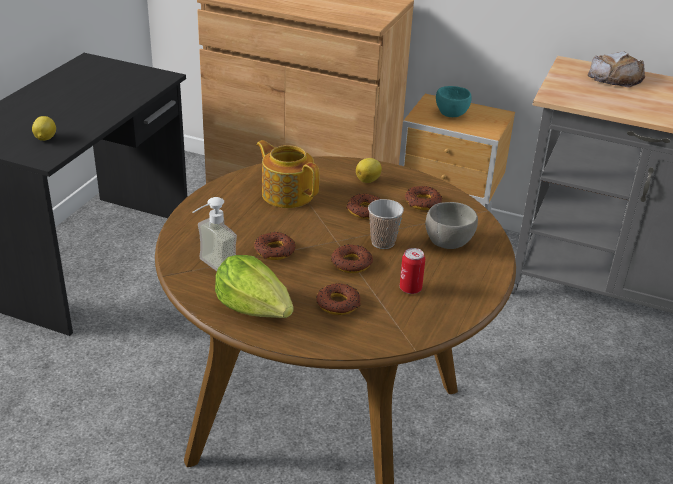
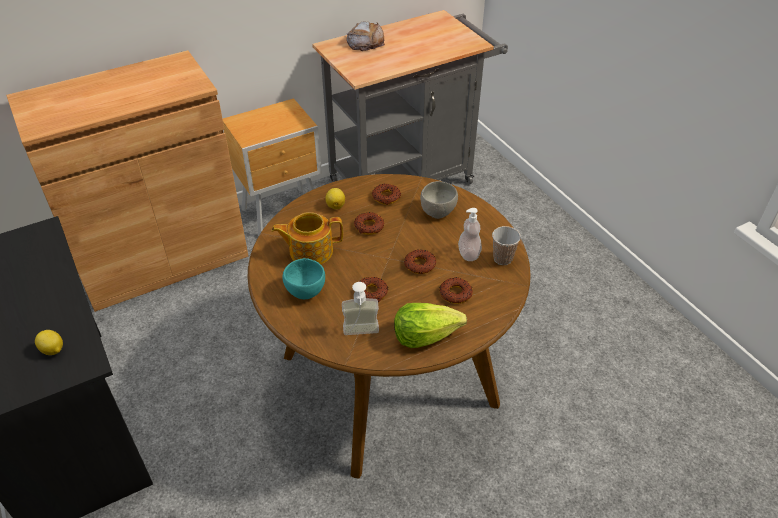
camera: 50 degrees left, 10 degrees up
cup [368,199,404,249] -> cup moved to [492,226,521,265]
can [400,248,425,294] -> soap dispenser [458,208,482,261]
turquoise bowl [436,86,472,117] -> turquoise bowl moved to [282,258,325,299]

